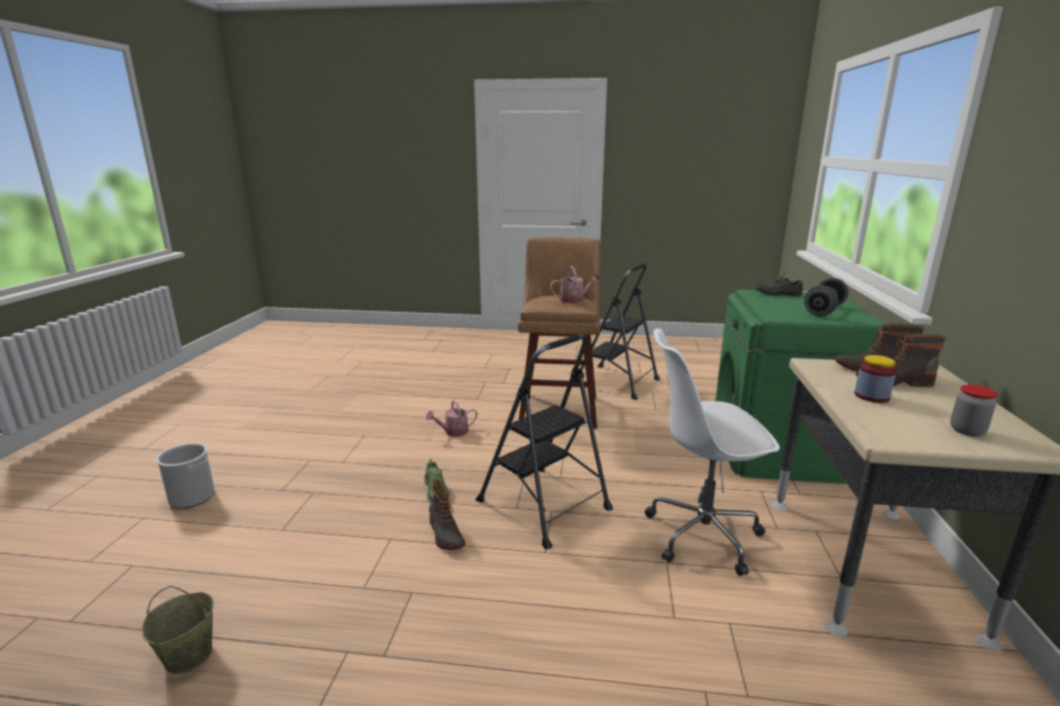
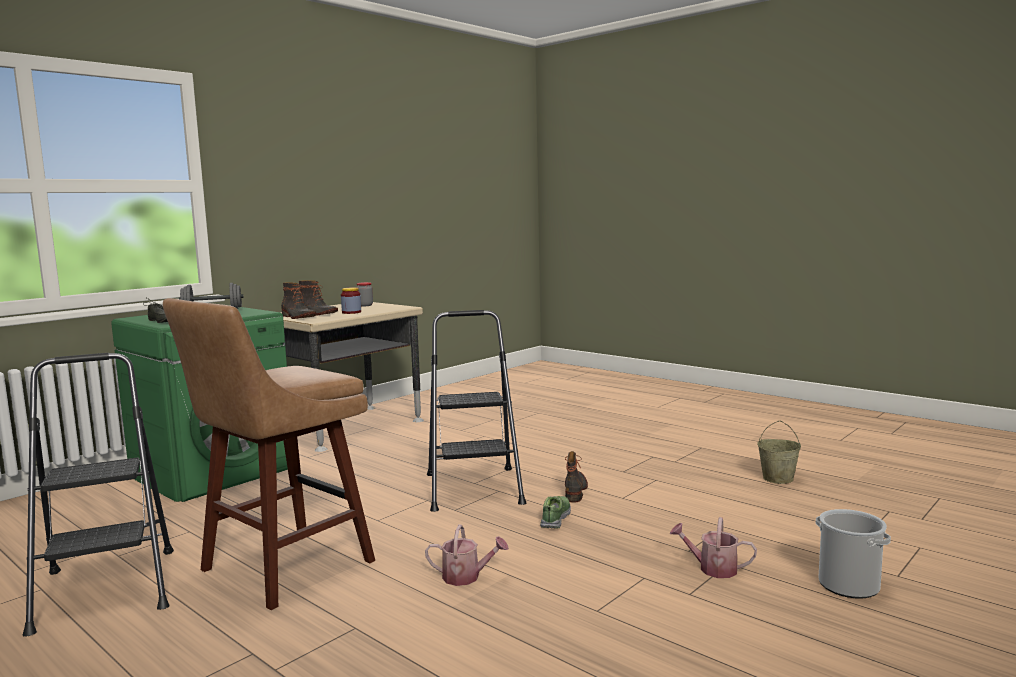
camera: 145 degrees left, 10 degrees down
watering can [550,266,602,303] -> watering can moved to [669,517,757,578]
white office chair [644,329,780,576] -> none

